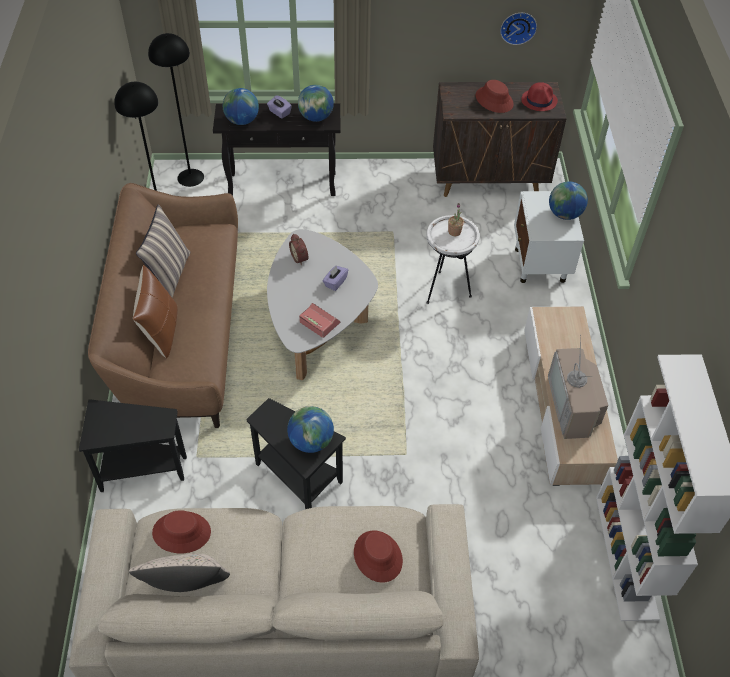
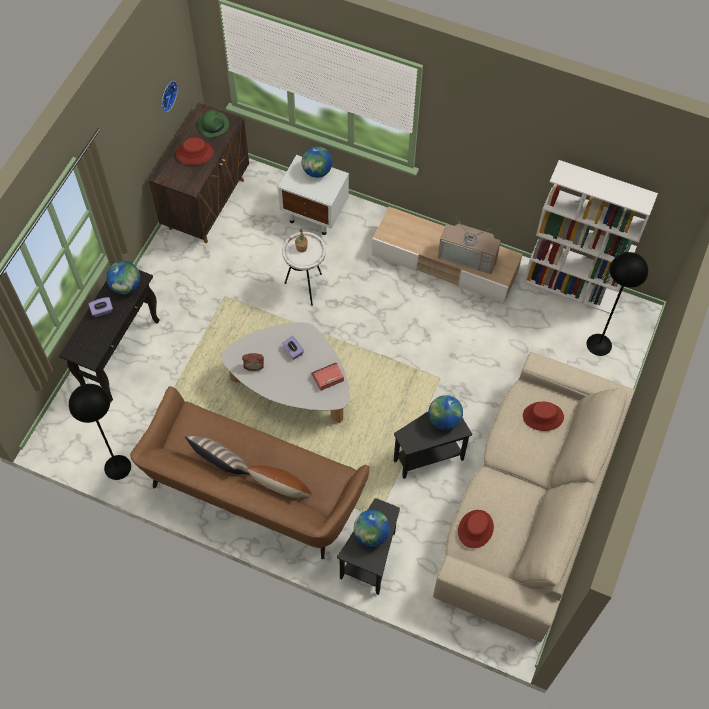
camera: 65 degrees left, 10 degrees up
beige pillow [129,554,230,592] -> none
black floor lamp [148,33,204,187] -> black floor lamp moved to [587,252,648,356]
globe [223,88,259,125] -> globe moved to [354,510,390,547]
red hat [521,82,558,111] -> green hat [198,110,229,137]

